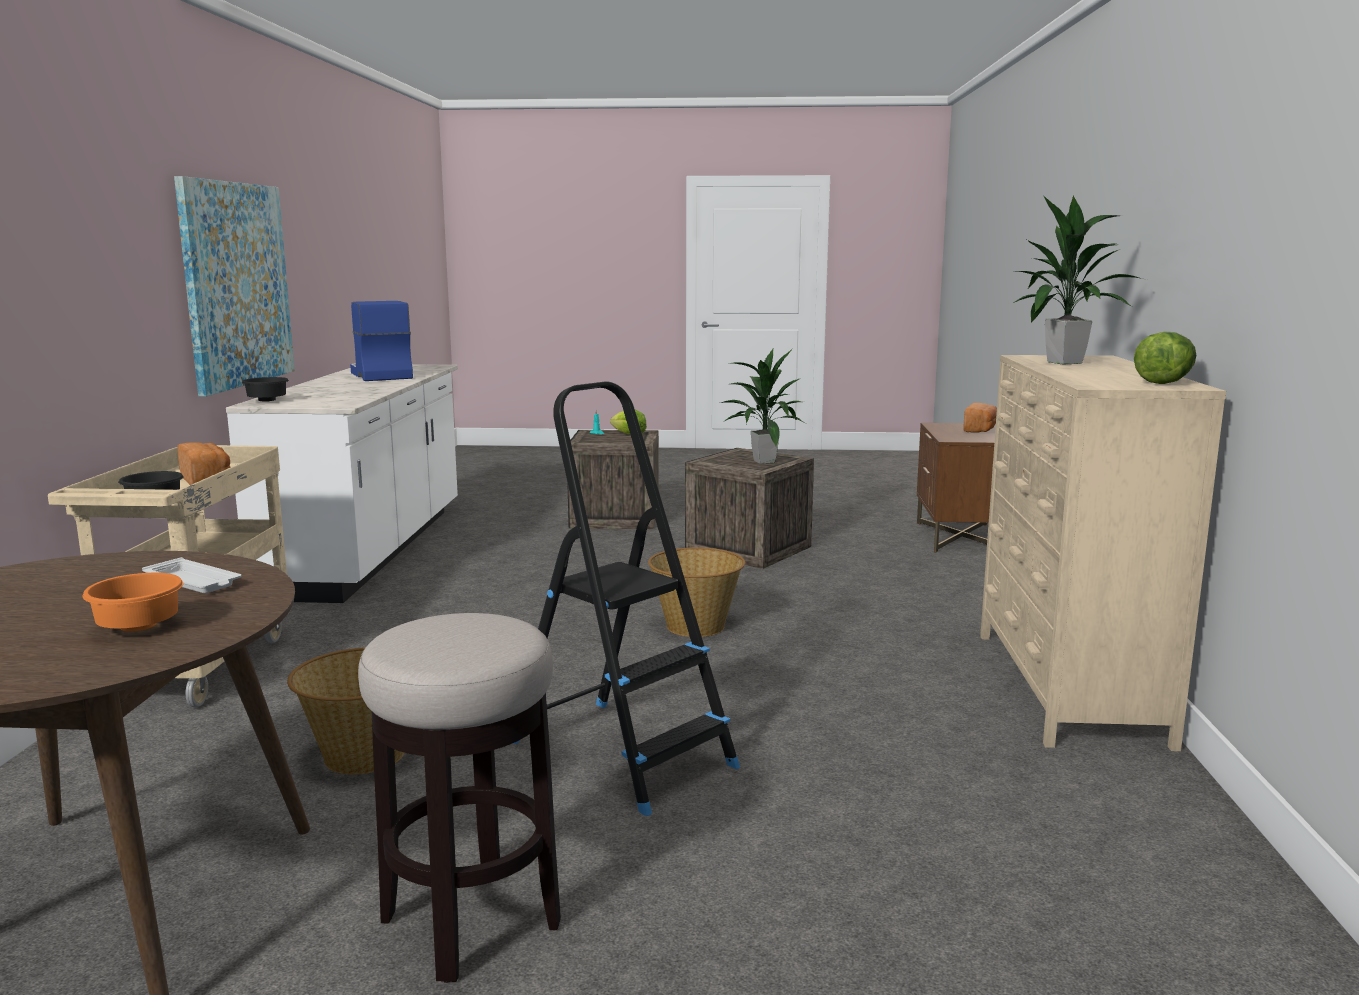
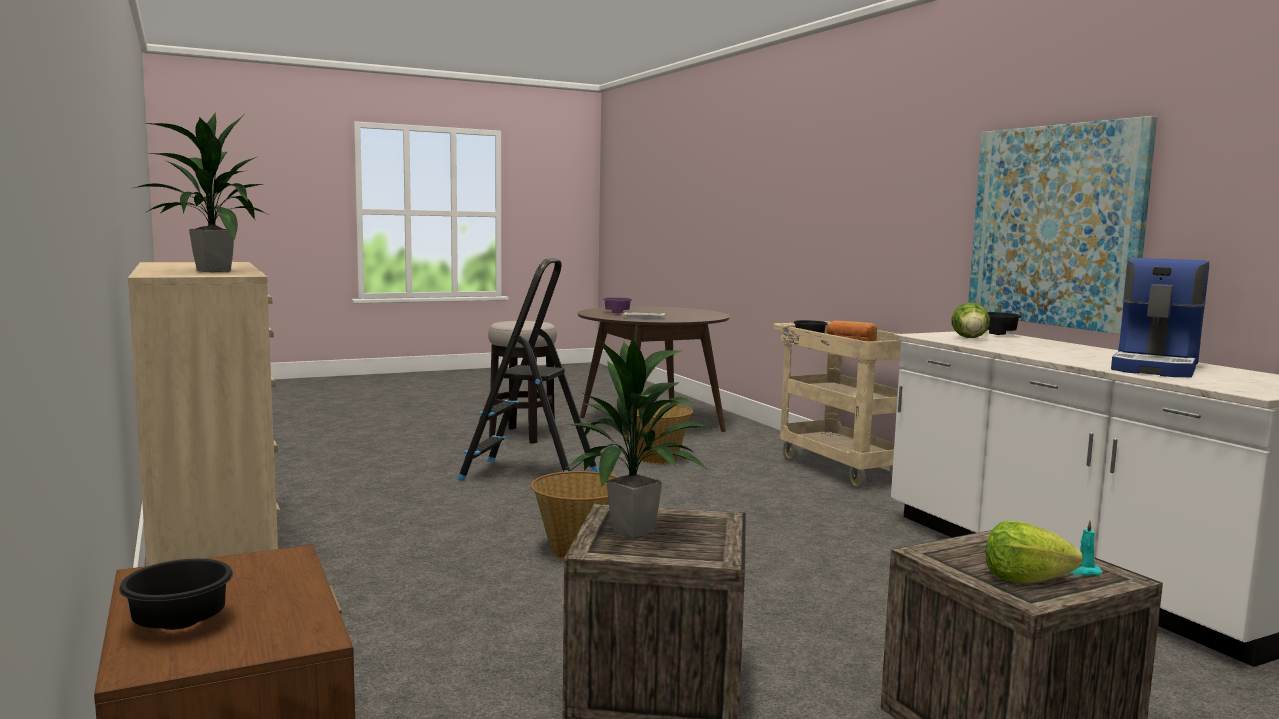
camera: 150 degrees right, 5 degrees down
orange bowl [82,573,183,632] -> purple bowl [603,297,632,313]
coffee machine [350,301,413,381] -> coffee machine turned 90 degrees clockwise [1111,258,1209,377]
bread [963,403,997,433] -> black bowl [119,559,233,630]
lettuce [1134,331,1196,384] -> lettuce moved to [952,303,990,338]

